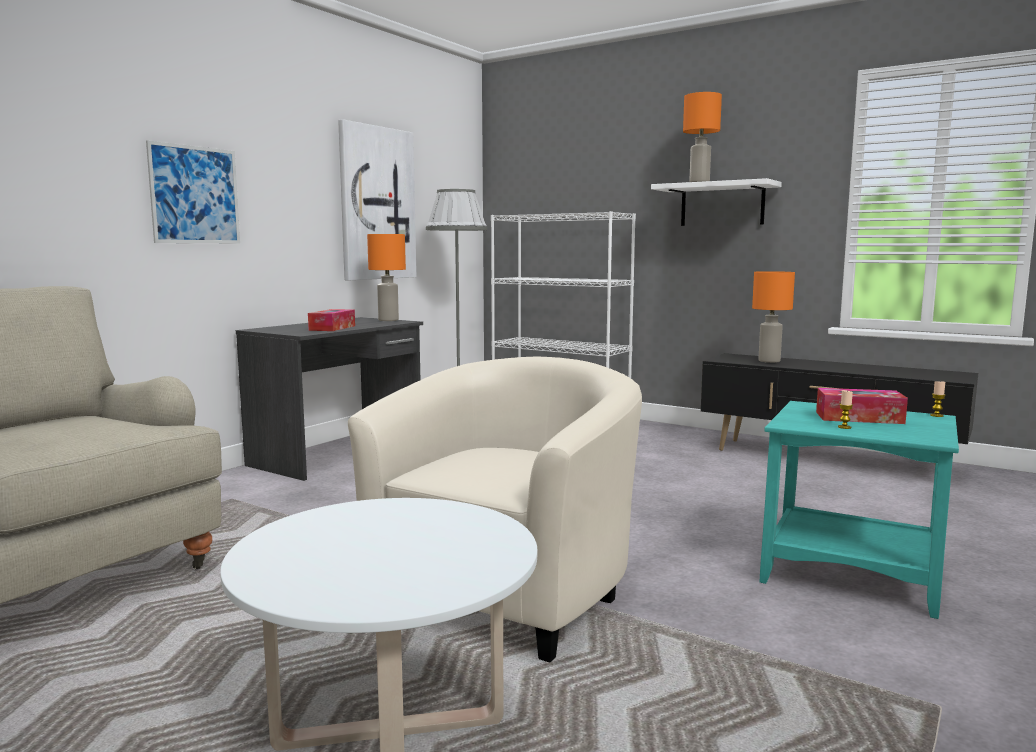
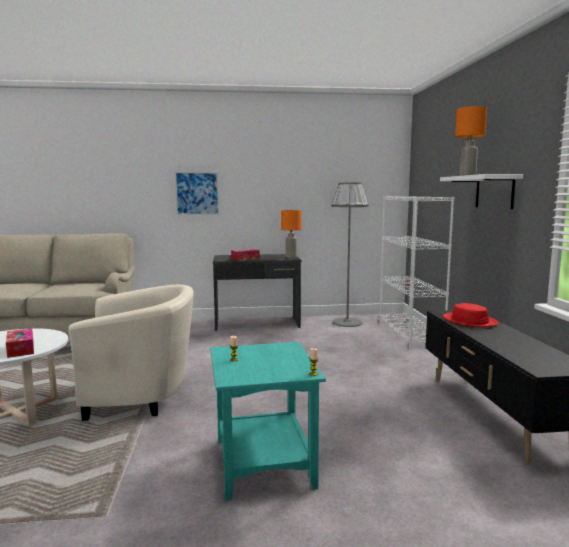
camera: 50 degrees right, 0 degrees up
picture [338,119,417,280] -> none
orange table lamp [752,271,795,363] -> red hat [443,303,499,328]
tissue box [816,388,908,424] -> tissue box moved to [6,328,34,358]

